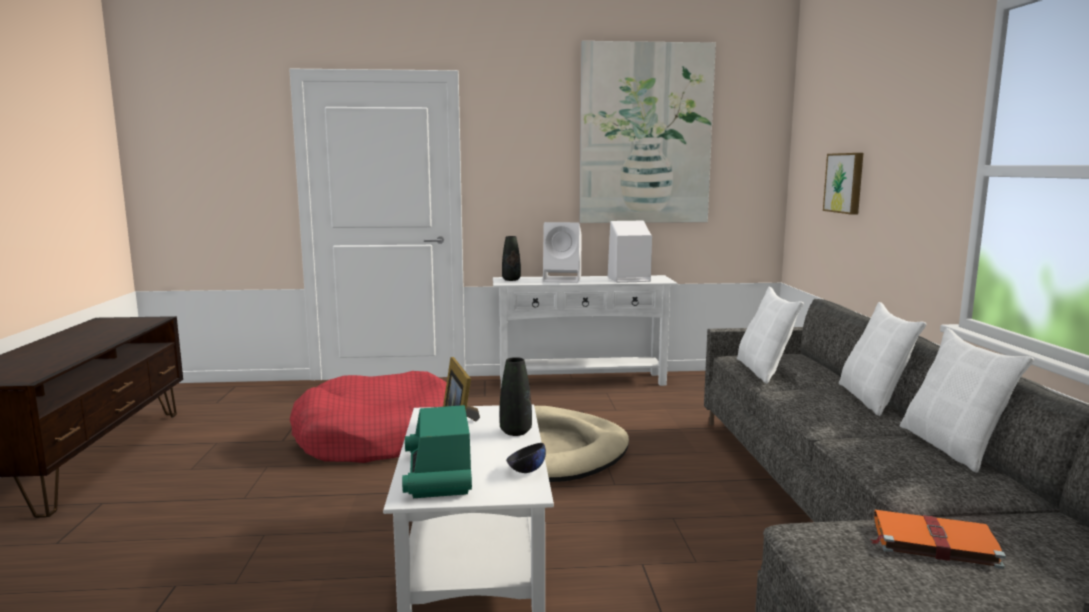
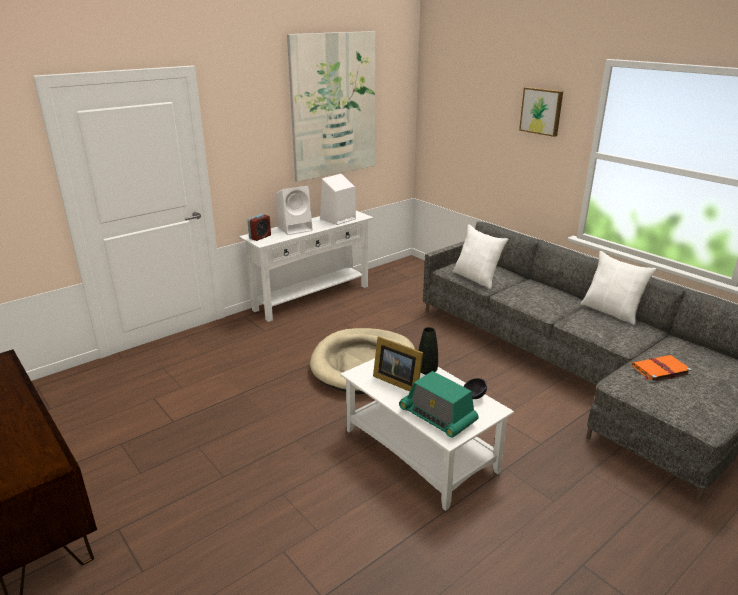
camera: 35 degrees left, 15 degrees up
red dog bed [290,371,447,463] -> none
black vase [502,236,521,281] -> alarm clock [247,214,271,241]
picture [823,153,863,215] -> picture moved to [519,87,563,137]
white pillow [839,302,927,416] -> none

